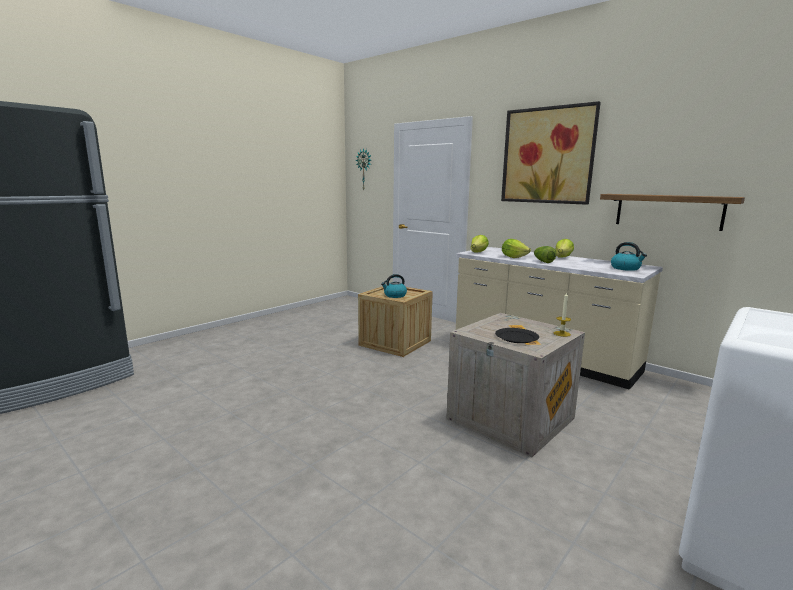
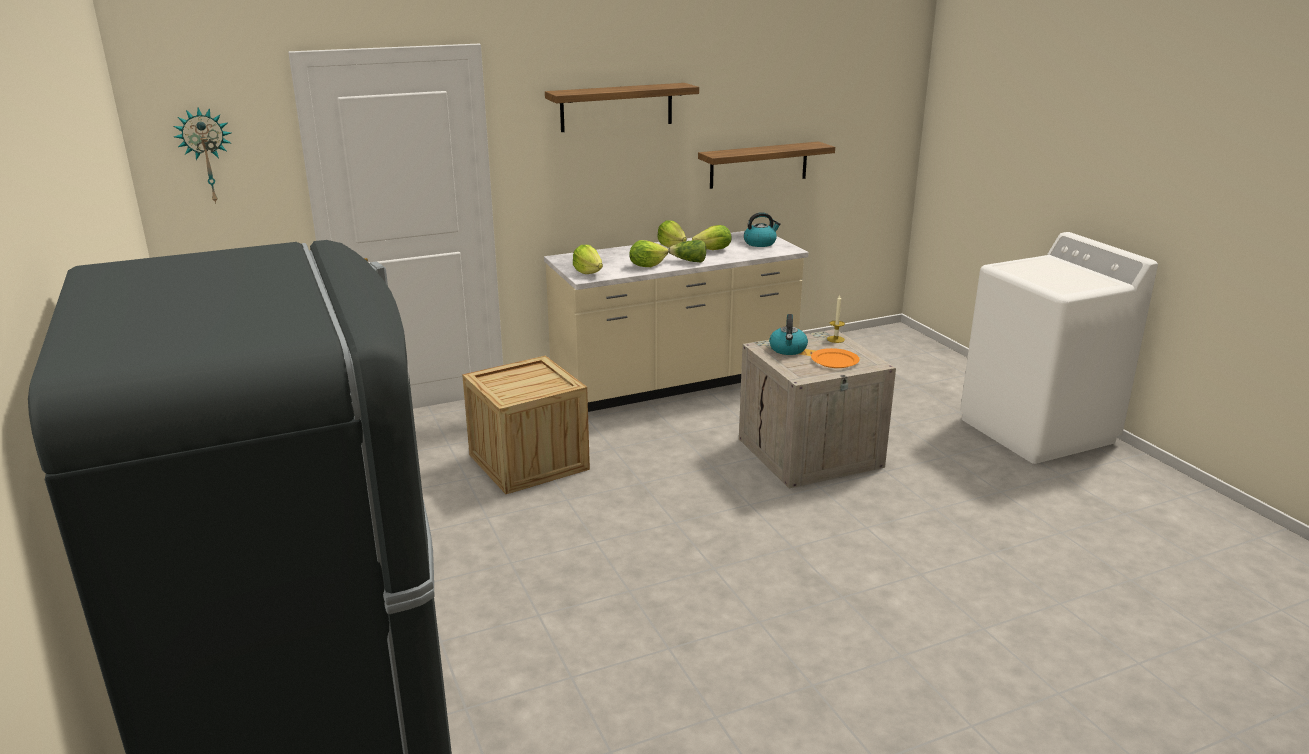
camera: 65 degrees left, 10 degrees up
kettle [381,274,407,298] -> kettle moved to [769,314,808,355]
black plate [495,328,539,343] -> orange plate [811,348,860,368]
picture [501,101,601,205] -> shelf [545,83,699,132]
none -> lettuce [692,225,732,250]

